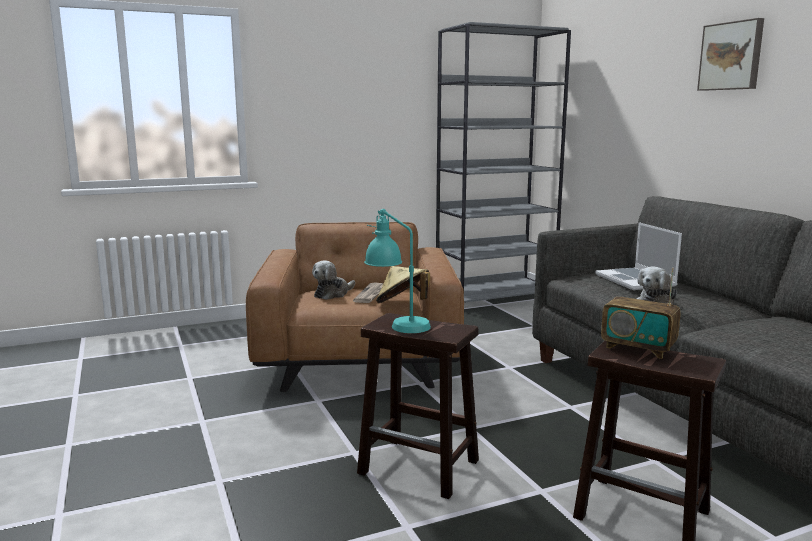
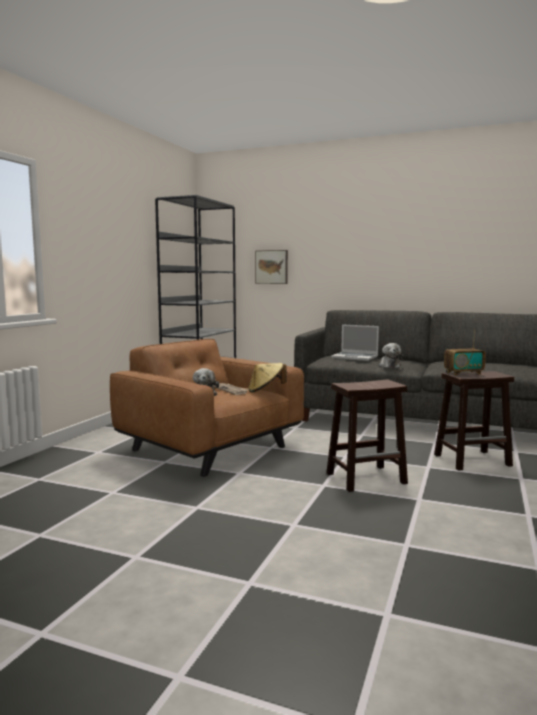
camera: 45 degrees left, 5 degrees down
turquoise table lamp [364,209,431,333] -> none
picture [697,18,764,91] -> picture moved to [255,250,288,284]

